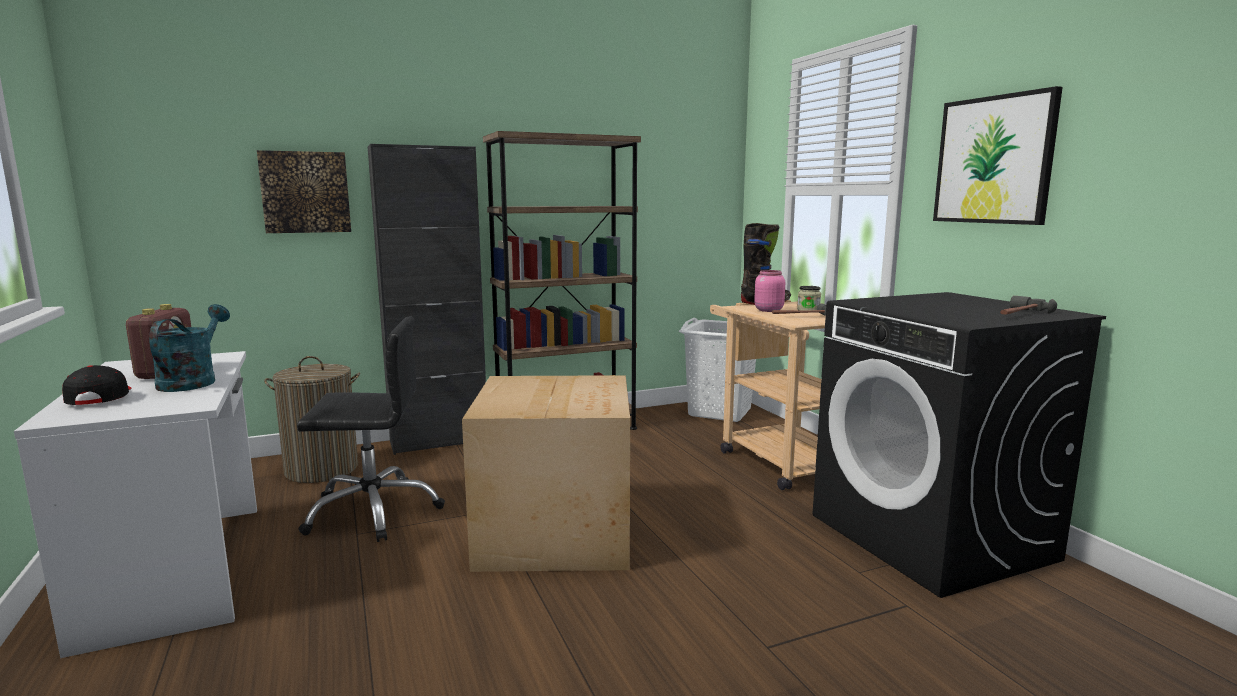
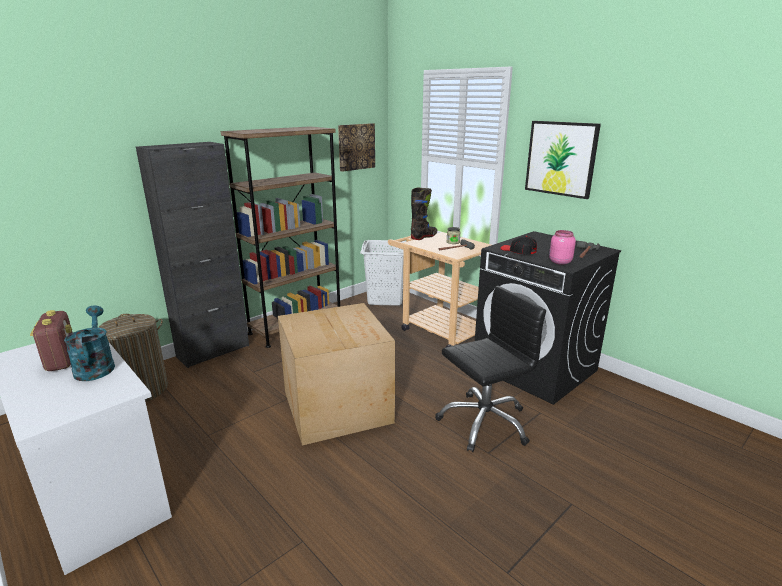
camera: 20 degrees left, 10 degrees up
black cap [62,365,132,405] -> black cap moved to [500,236,537,254]
picture [257,150,351,233] -> picture moved to [338,123,375,172]
black office chair [297,316,445,542] -> black office chair moved to [435,286,546,452]
pink jar [754,270,785,312] -> pink jar moved to [549,230,576,265]

